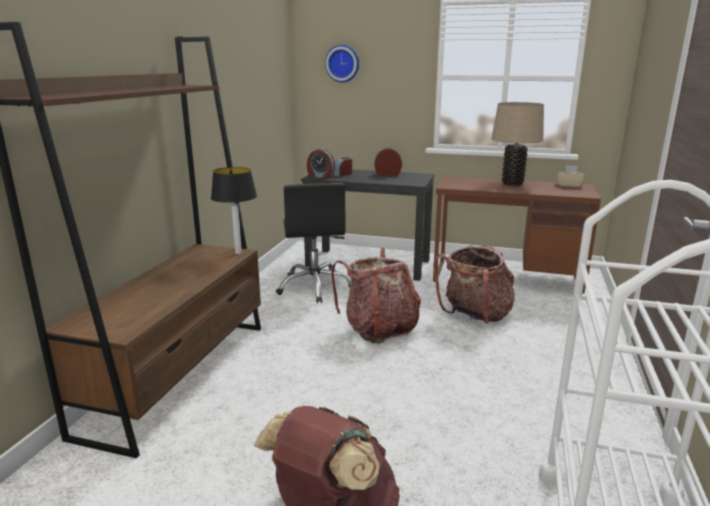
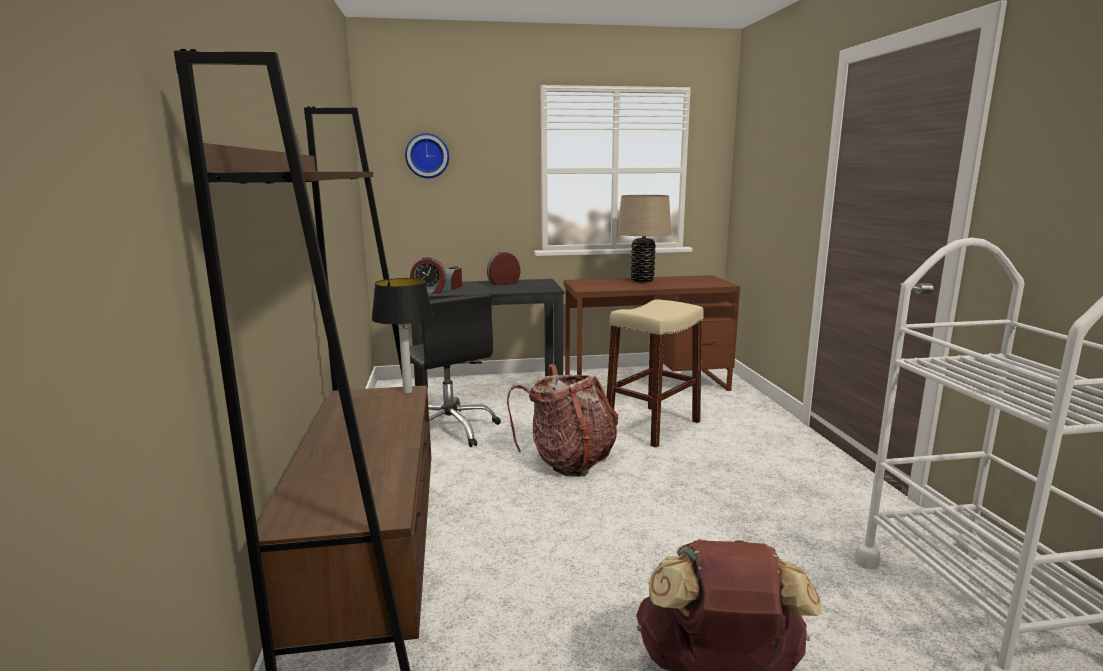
camera: 25 degrees left, 5 degrees down
backpack [433,245,515,324] -> beige stool [607,299,704,448]
beige tissue box [557,165,585,187] -> none

